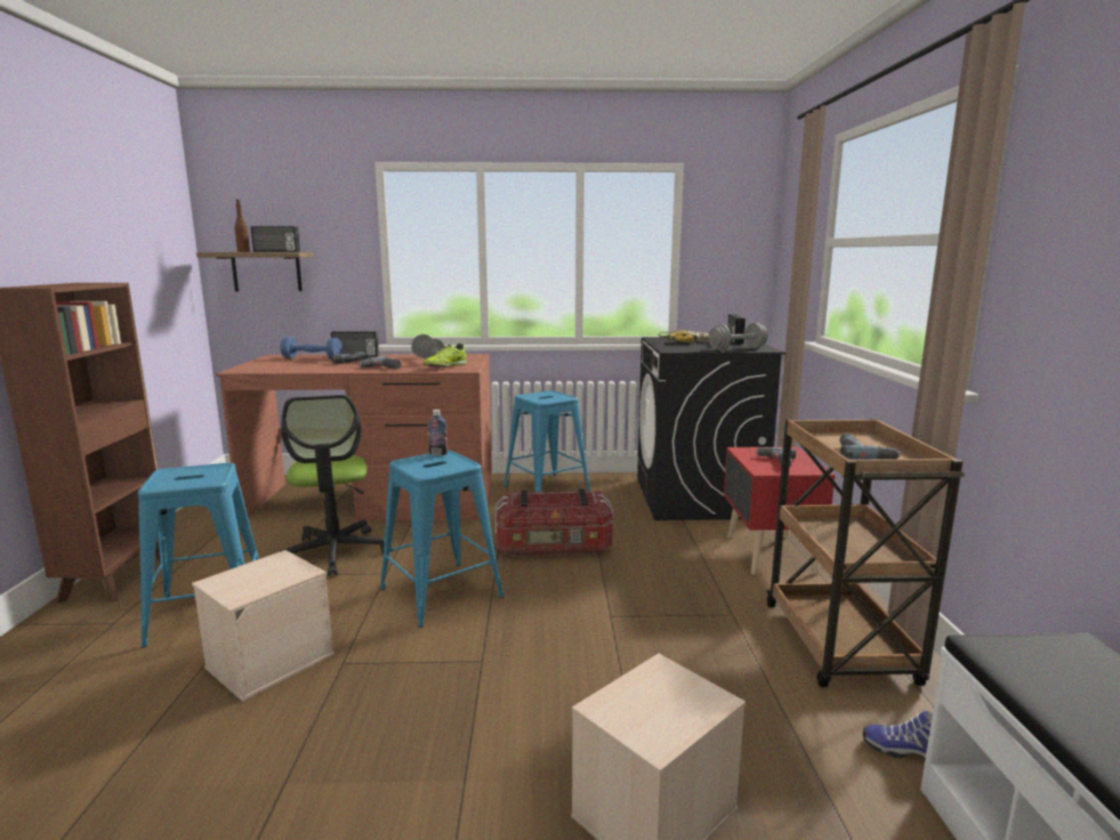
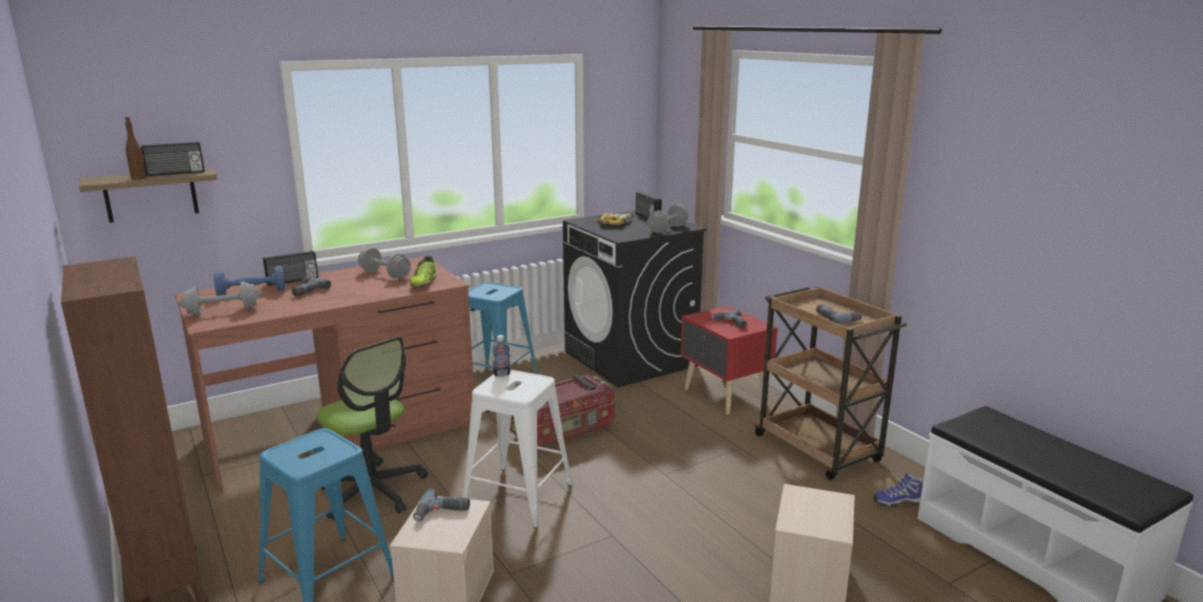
camera: 30 degrees left, 5 degrees up
power drill [358,356,401,369] -> power drill moved to [413,489,470,522]
blue stool [380,450,504,627] -> white stool [463,370,573,528]
none -> grey dumbbell [178,281,263,316]

